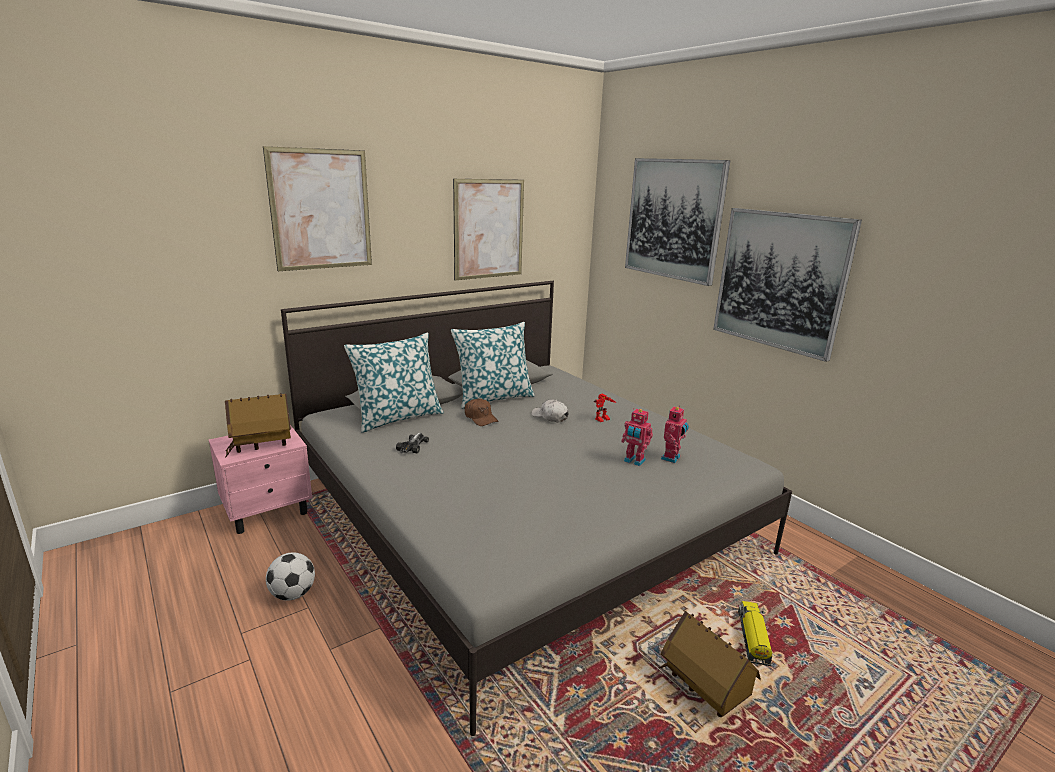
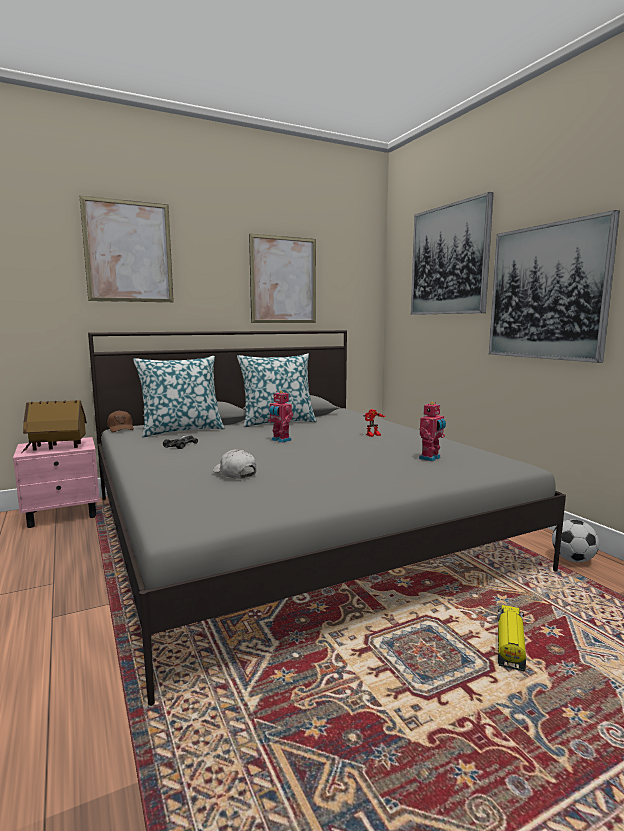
camera: 10 degrees right, 10 degrees down
football [266,552,315,601] -> football moved to [552,519,599,562]
brown cap [465,399,498,426] -> brown cap moved to [107,410,134,432]
white cap [531,400,569,422] -> white cap moved to [213,449,256,479]
toy robot [621,408,653,466] -> toy robot moved to [268,391,293,443]
toy house [659,611,761,717] -> none

